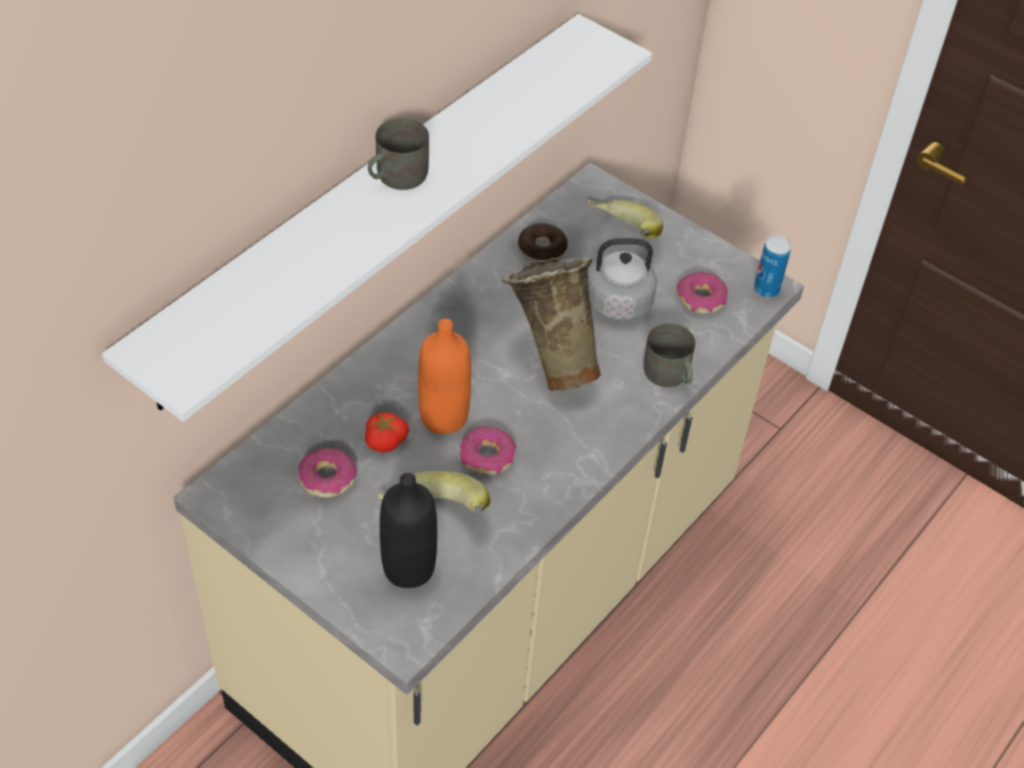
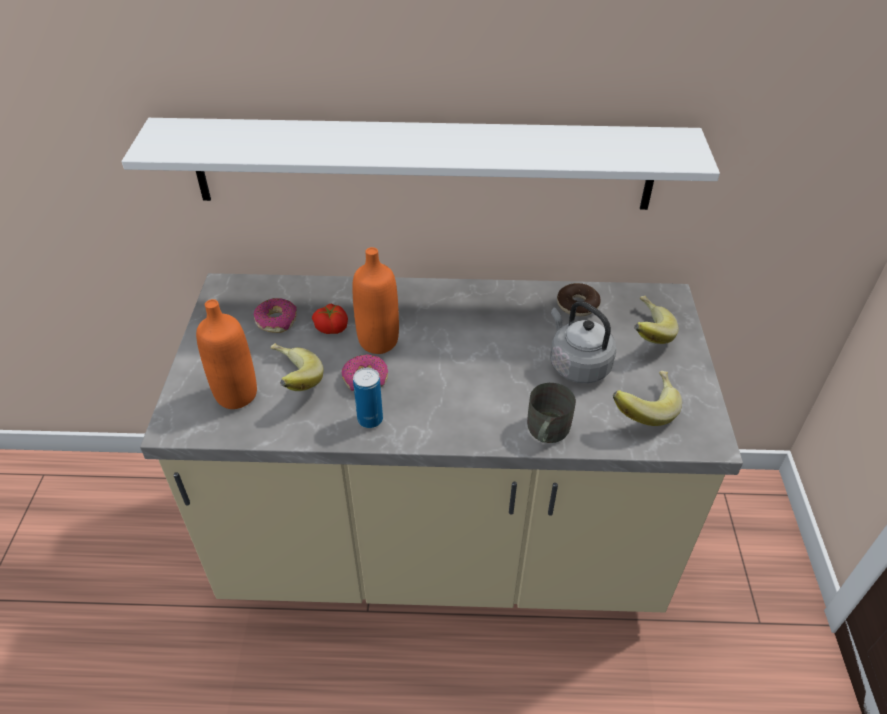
camera: 55 degrees right, 5 degrees down
grey mug [368,118,429,190] -> none
black bottle [380,473,437,588] -> orange bottle [196,299,257,409]
beige vase [502,257,601,391] -> none
donut [677,272,728,314] -> banana [613,371,682,426]
can [754,236,791,298] -> can moved to [353,368,383,428]

